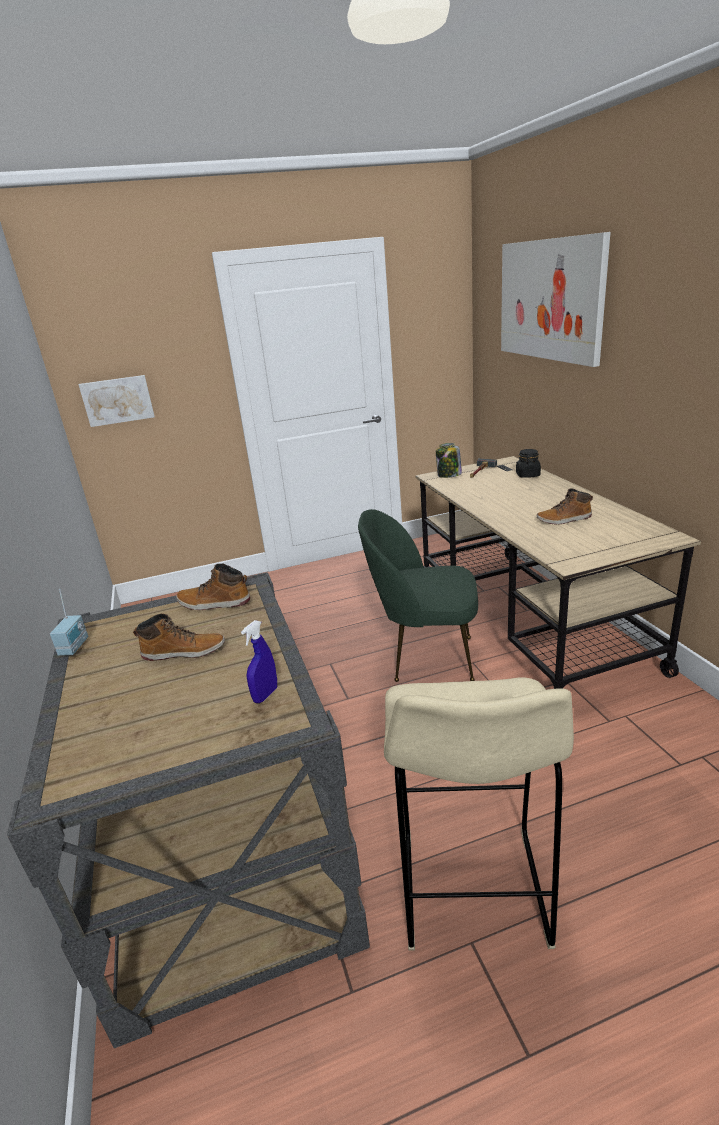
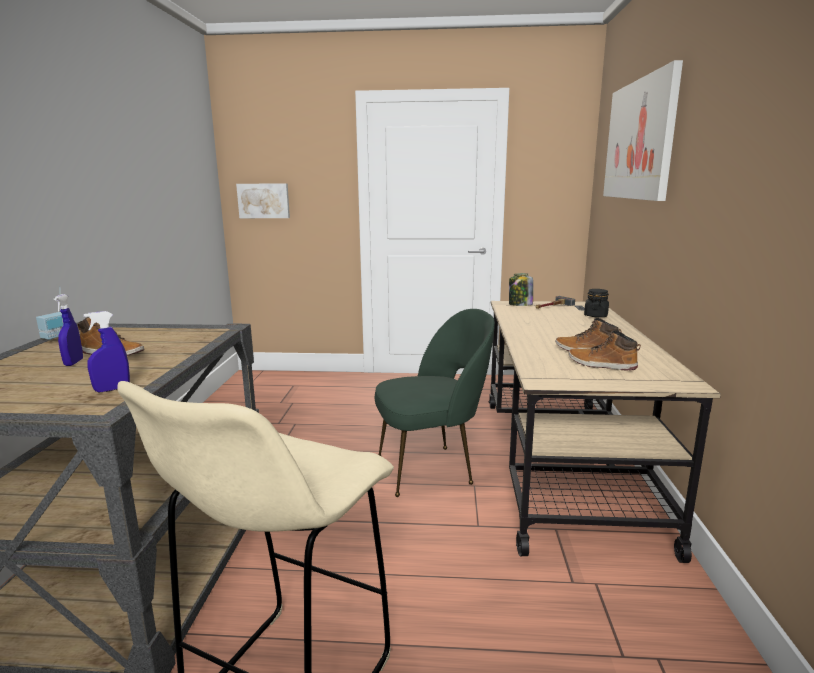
camera: 20 degrees right, 10 degrees down
boot [176,564,250,610] -> boot moved to [568,330,641,371]
green chair [358,509,478,682] -> green chair turned 135 degrees clockwise [375,309,495,497]
none -> blue spray bottle [54,294,83,366]

